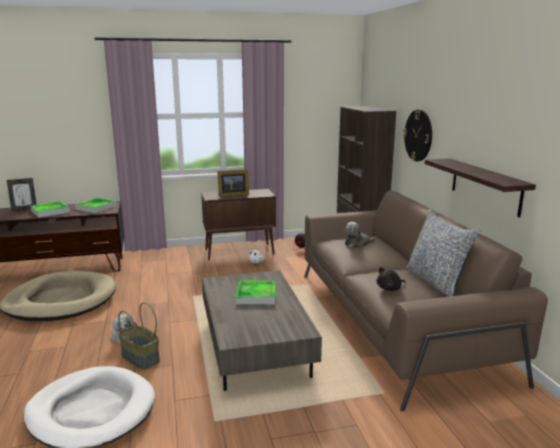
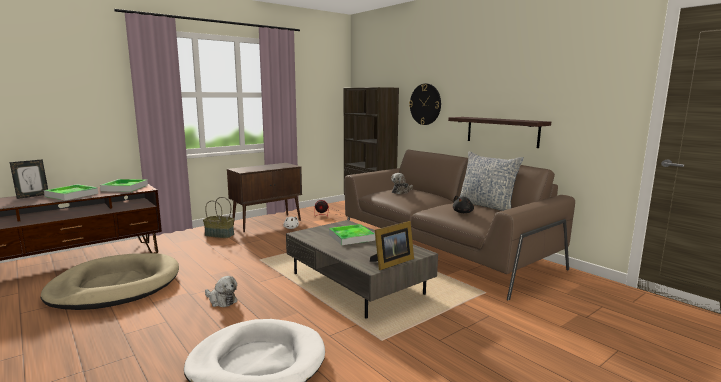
camera: 25 degrees left, 5 degrees down
basket [118,302,160,369] -> basket moved to [203,197,234,238]
picture frame [217,169,249,197] -> picture frame moved to [370,221,414,270]

